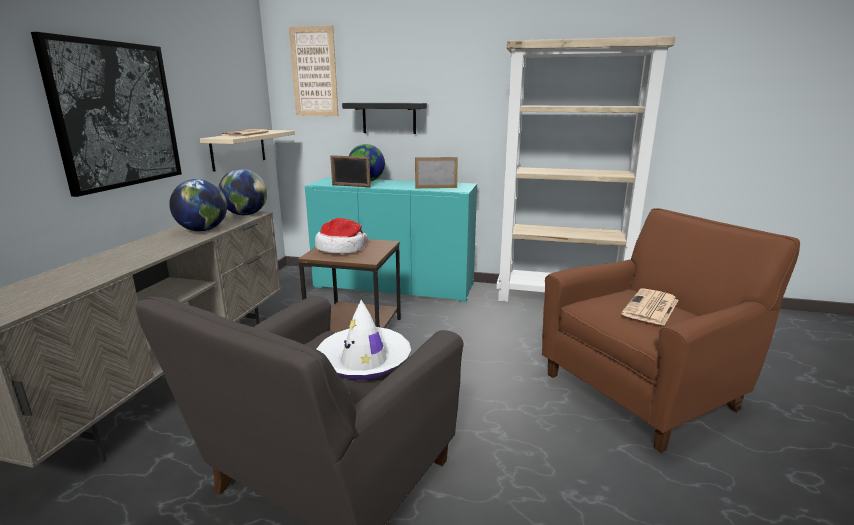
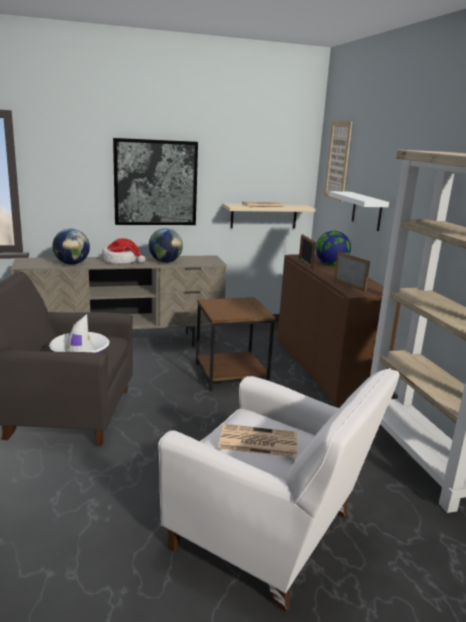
camera: 60 degrees right, 0 degrees up
globe [219,169,267,215] -> globe moved to [52,229,90,265]
turquoise cabinet [305,177,477,302] -> brown cabinet [277,254,401,407]
hat [315,218,368,254] -> hat moved to [102,238,145,264]
black shelf [342,103,427,134] -> white shelf [329,191,389,231]
brown armchair [542,208,800,453] -> white armchair [158,368,399,612]

